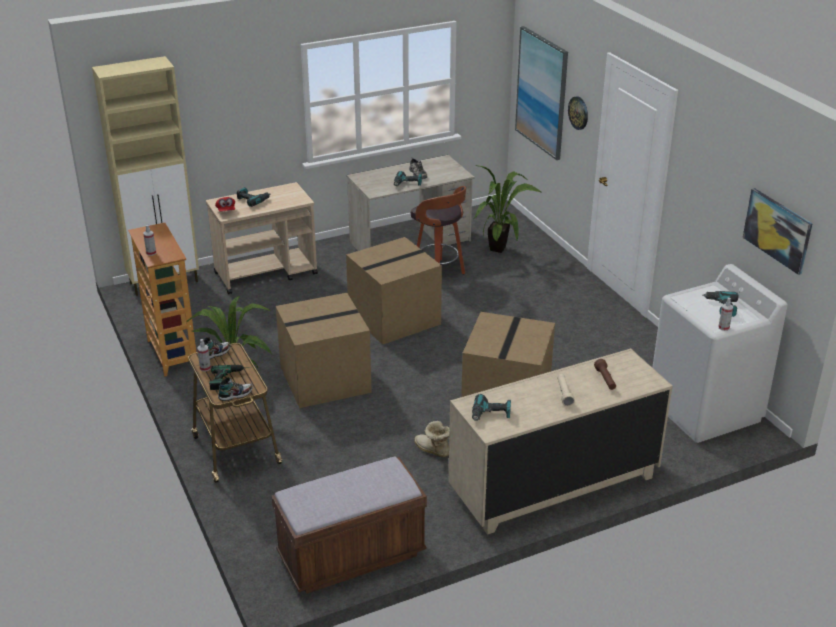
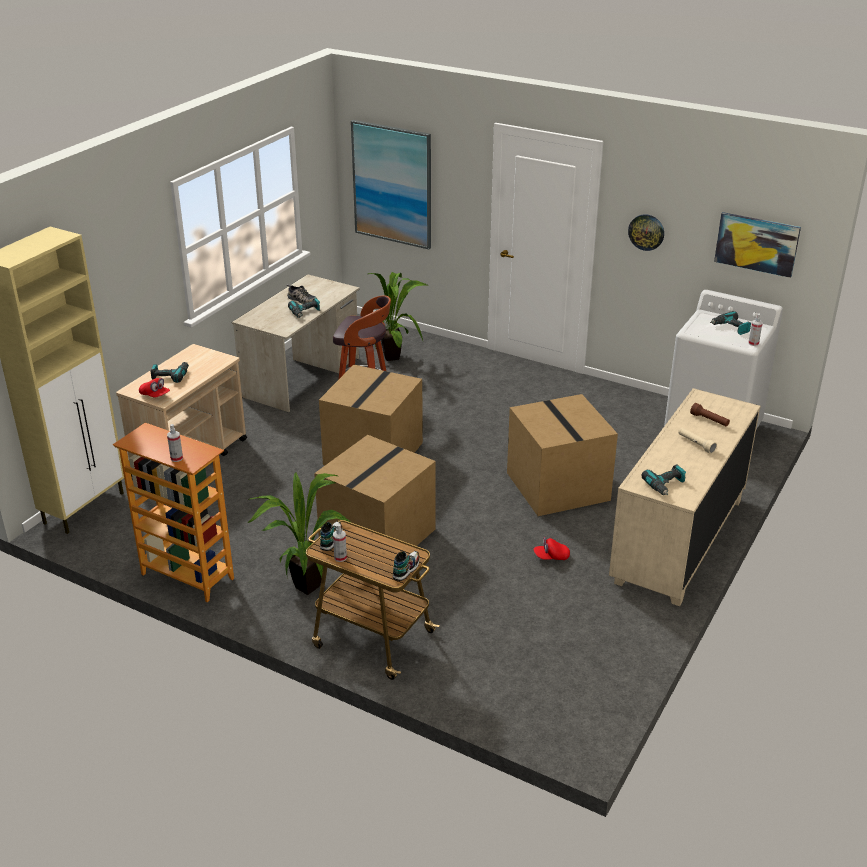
camera: 35 degrees left, 0 degrees up
power drill [209,365,252,390] -> none
brown bench [272,457,427,594] -> none
boot [414,421,450,457] -> red cap [534,537,570,560]
wall clock [568,96,588,130] -> wall clock moved to [628,214,664,251]

